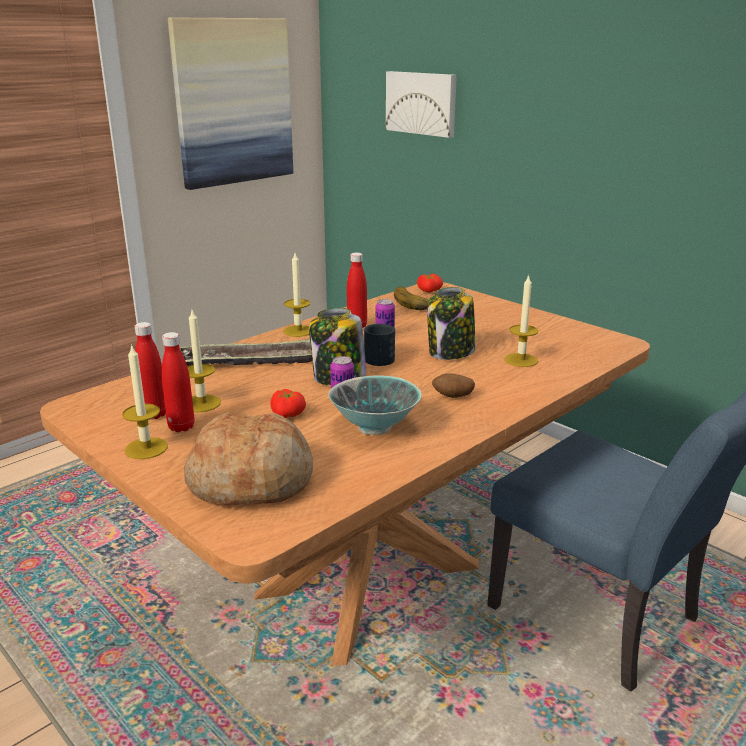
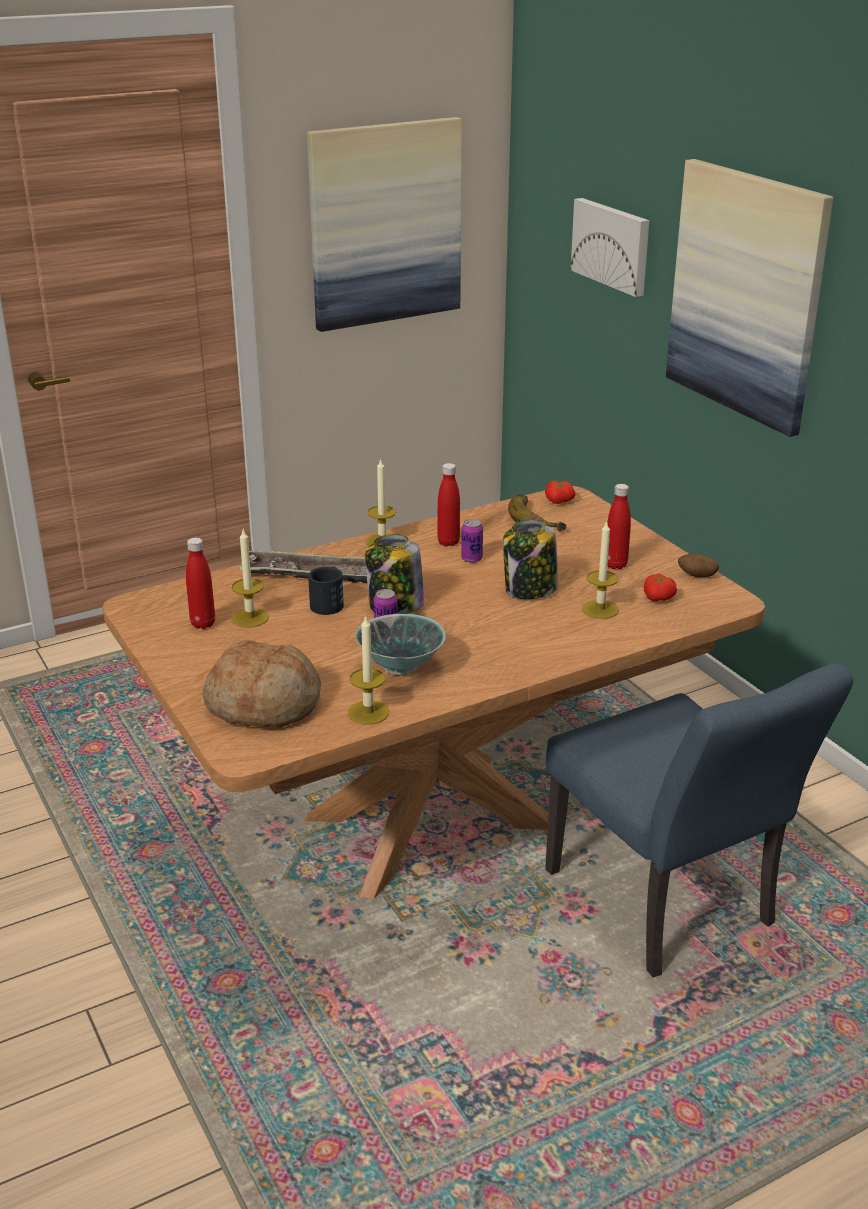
camera: 15 degrees right, 5 degrees up
candle [122,344,168,459] -> candle moved to [348,615,389,725]
red bottle [162,332,194,432] -> red bottle moved to [607,484,631,569]
tomato [270,389,306,418] -> tomato moved to [644,574,677,601]
black mug [364,324,395,366] -> black mug moved to [308,567,344,615]
potato [432,373,475,398] -> potato moved to [678,553,719,577]
none -> picture [666,159,833,437]

